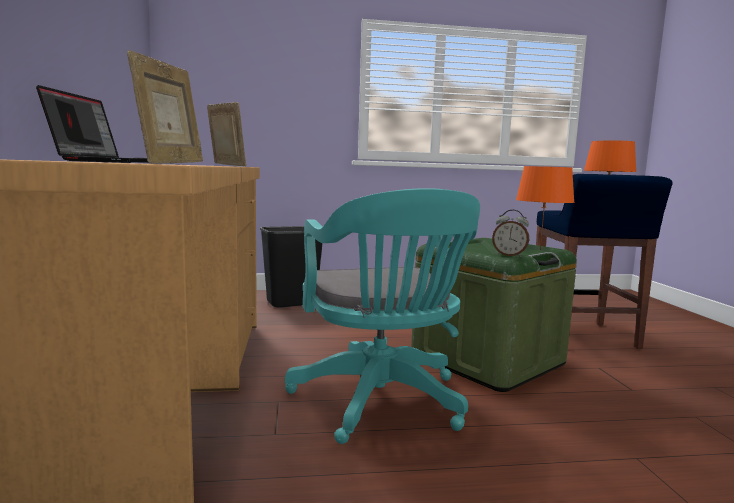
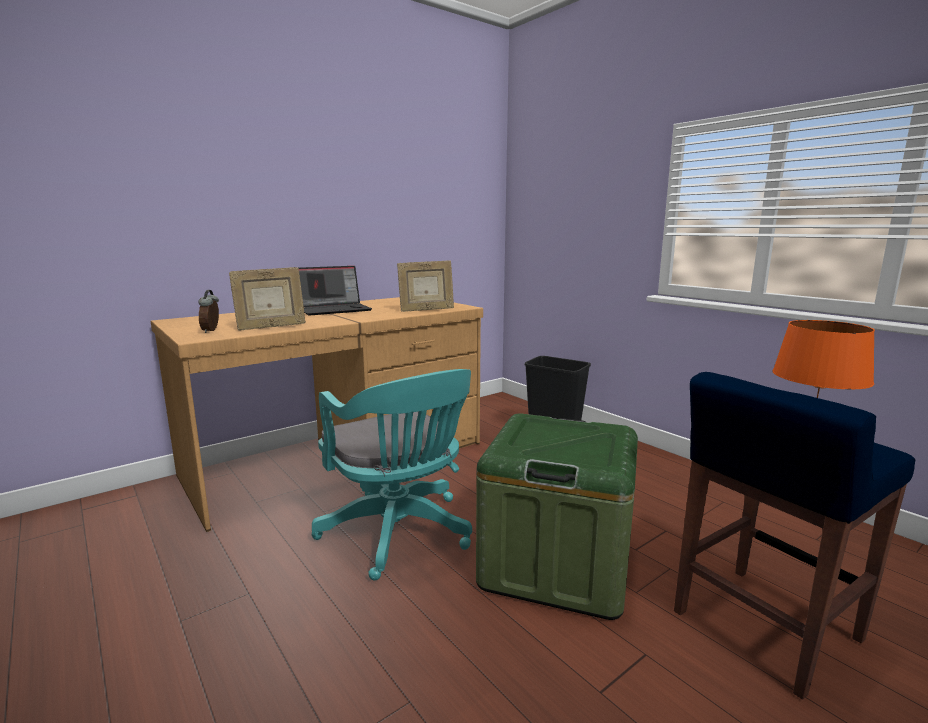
camera: 60 degrees right, 5 degrees up
picture frame [207,102,246,166] -> picture frame turned 60 degrees clockwise [397,260,454,312]
turquoise office chair [285,188,480,444] -> turquoise office chair turned 75 degrees counterclockwise [312,369,472,581]
alarm clock [492,210,529,257] -> alarm clock moved to [198,290,219,333]
orange table lamp [516,166,575,251] -> none

